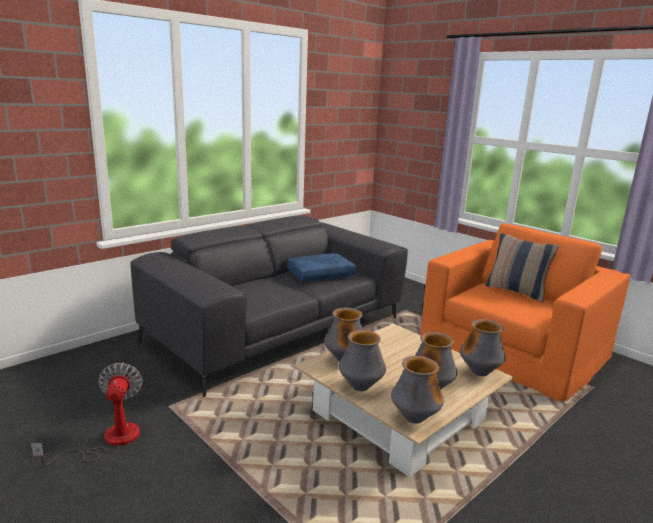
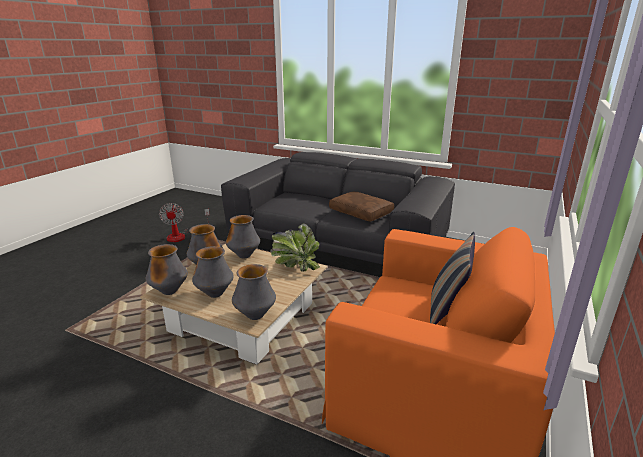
camera: 70 degrees right, 5 degrees up
fan [31,363,143,466] -> fan turned 105 degrees clockwise [159,203,210,242]
blue pillow [286,253,357,282] -> brown pillow [329,191,394,222]
none -> potted plant [270,223,320,272]

